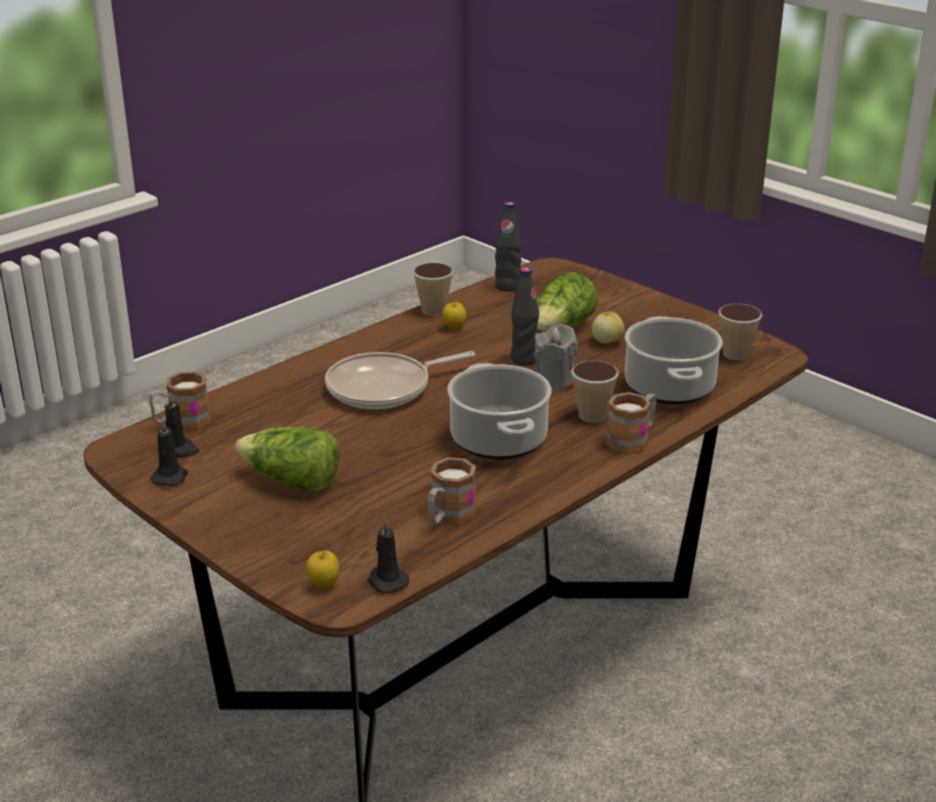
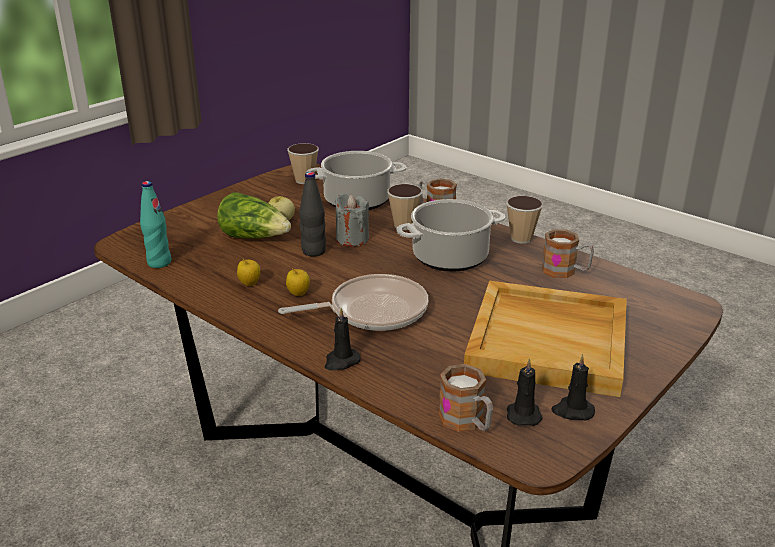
camera: 95 degrees left, 0 degrees up
lettuce [235,427,339,492] -> beige tray [464,281,627,397]
apple [306,548,339,590] -> apple moved to [286,268,310,296]
frying pan [325,351,475,409] -> frying pan turned 75 degrees counterclockwise [278,274,428,331]
black candle [367,518,409,593] -> black candle moved to [325,308,361,371]
cup [413,263,453,316] -> cup moved to [506,196,543,244]
black bottle [495,202,522,291] -> turquoise bottle [140,181,171,268]

